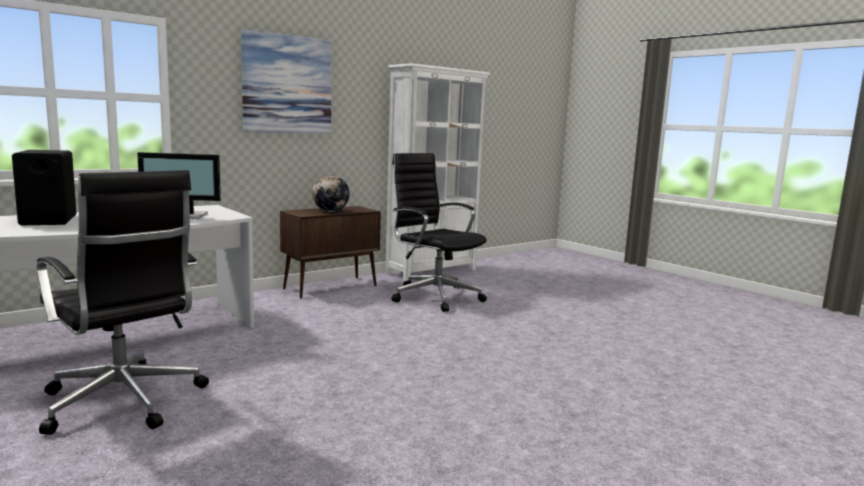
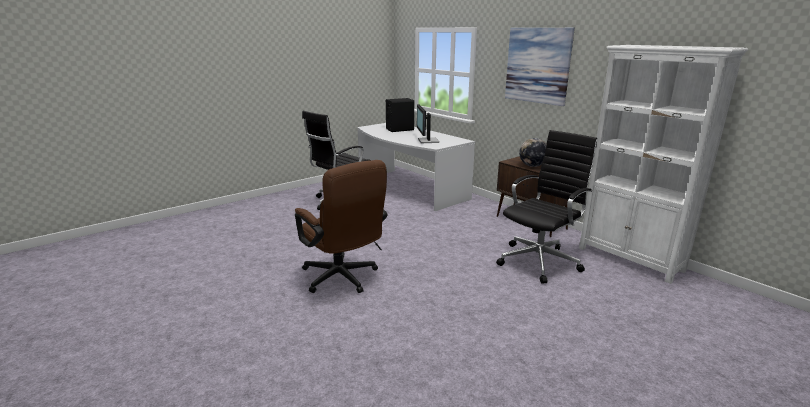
camera: 90 degrees right, 10 degrees up
none -> brown office chair [295,160,388,293]

